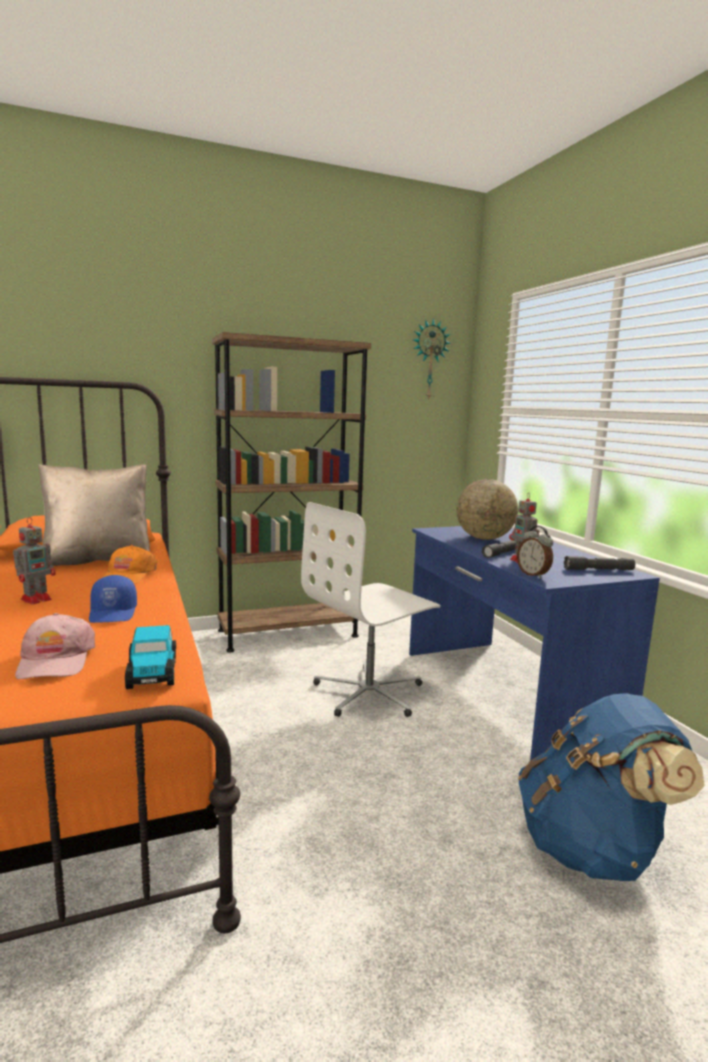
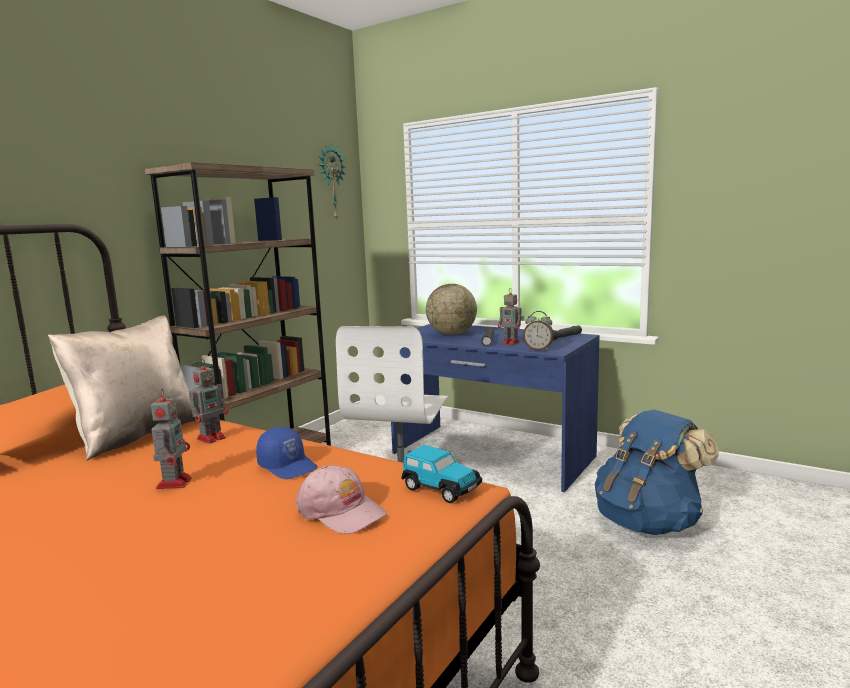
camera: 35 degrees left, 0 degrees up
orange cap [102,545,157,584] -> toy robot [189,359,228,444]

